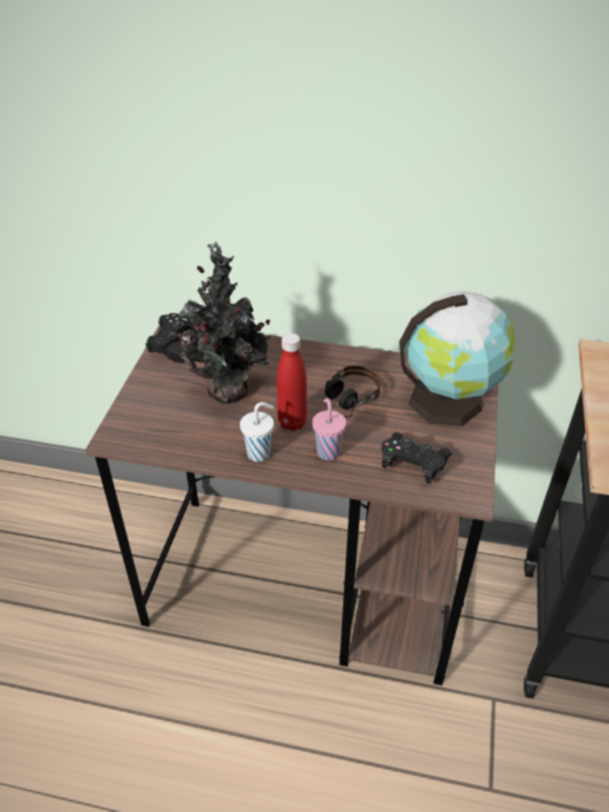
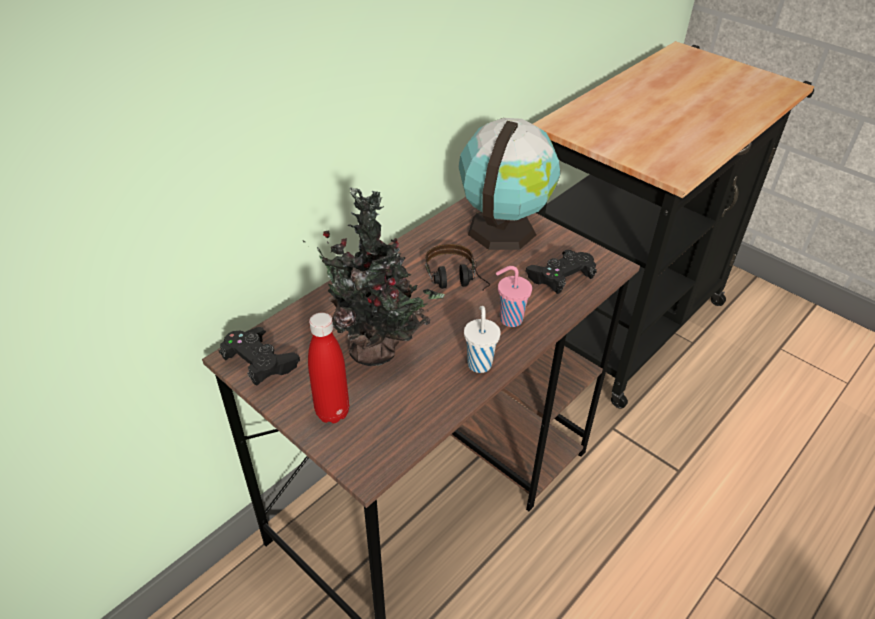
camera: 60 degrees left, 0 degrees up
red bottle [277,333,307,431] -> red bottle moved to [308,313,349,423]

